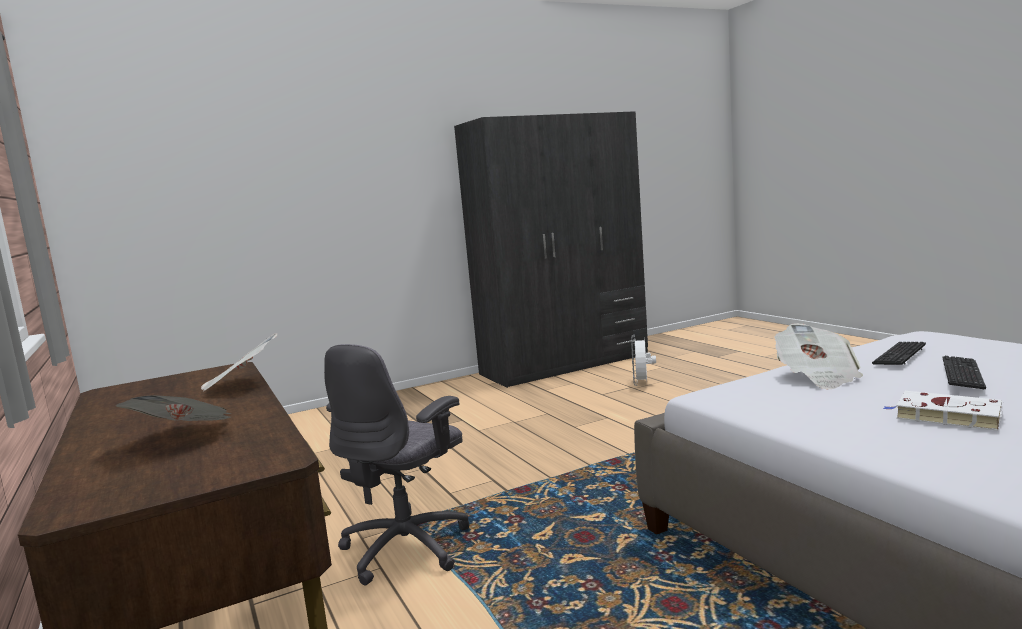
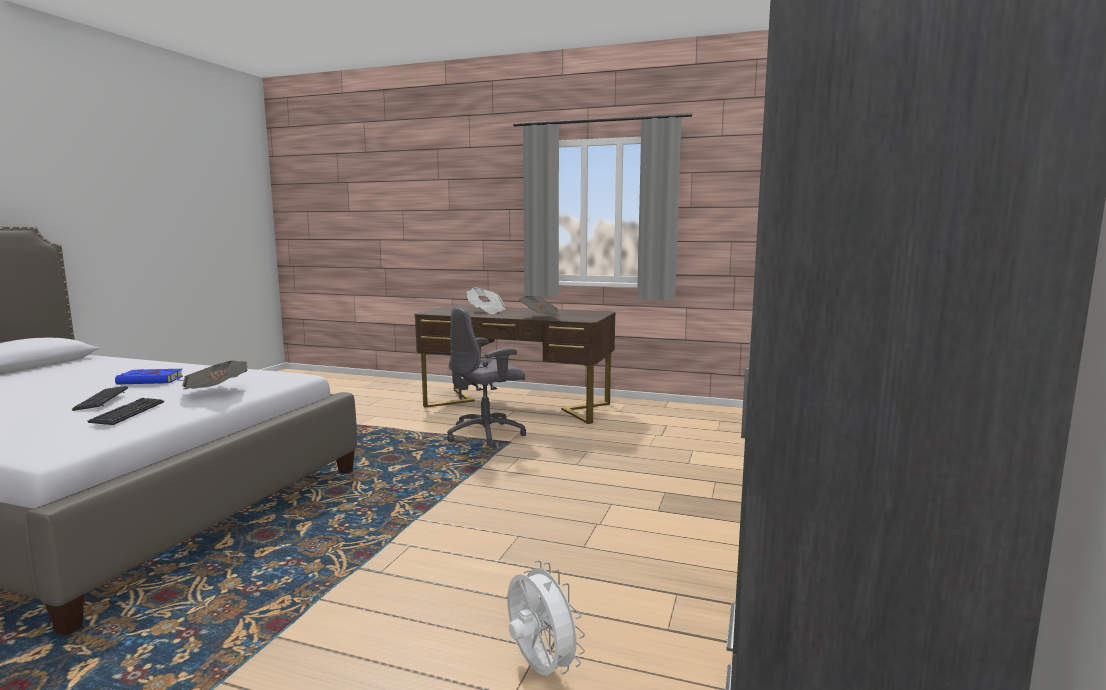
camera: 135 degrees right, 0 degrees up
grey office chair [324,344,469,585] -> grey office chair turned 105 degrees counterclockwise [447,306,526,447]
white book [883,391,1003,431] -> blue book [115,369,184,385]

